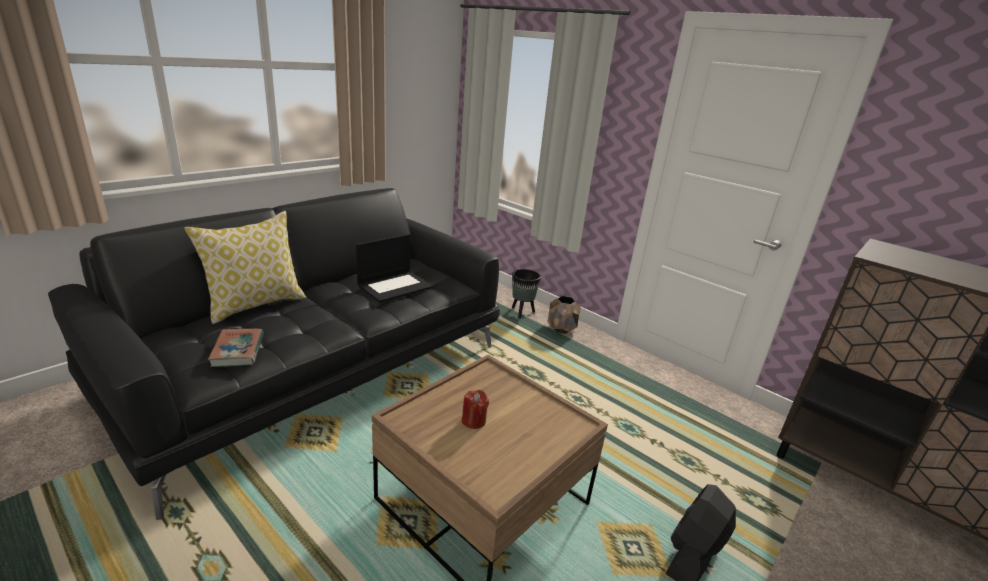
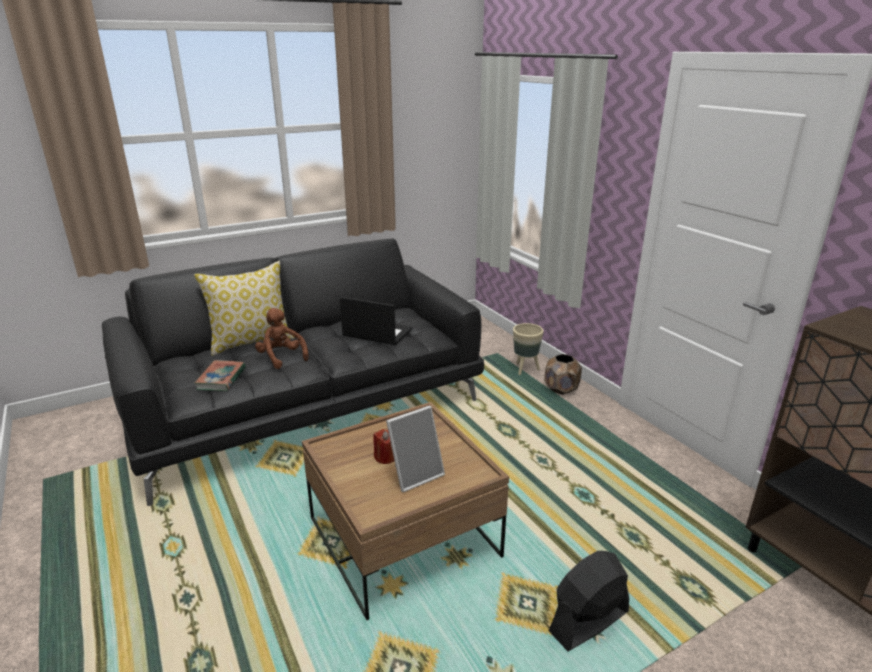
camera: 20 degrees right, 0 degrees up
laptop [356,234,433,303] -> laptop turned 135 degrees counterclockwise [340,297,412,345]
black planter [512,269,541,318] -> beige planter [513,323,543,375]
none -> brown plush toy [255,308,309,369]
none -> picture frame [386,406,445,492]

